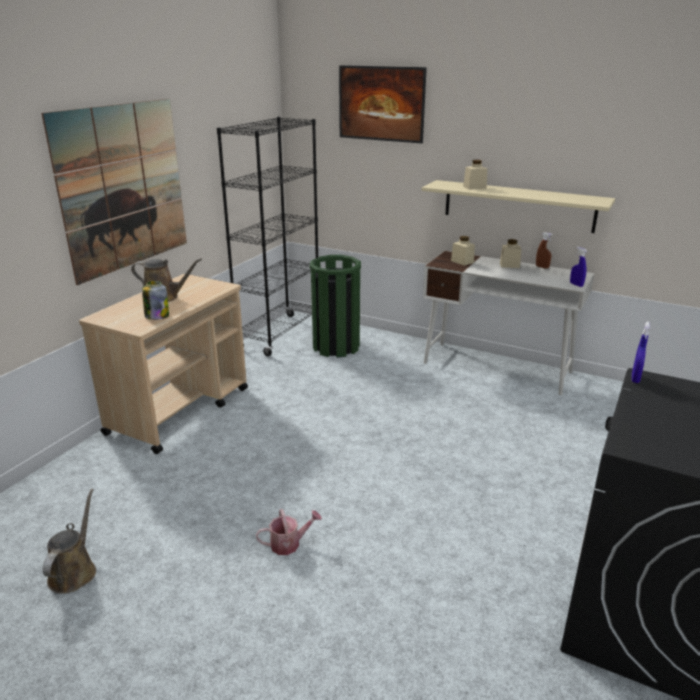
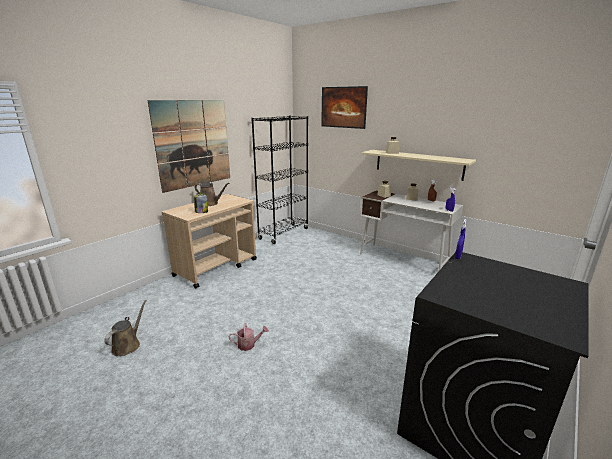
camera: 10 degrees right, 5 degrees down
green trash can [310,255,361,358] -> none

